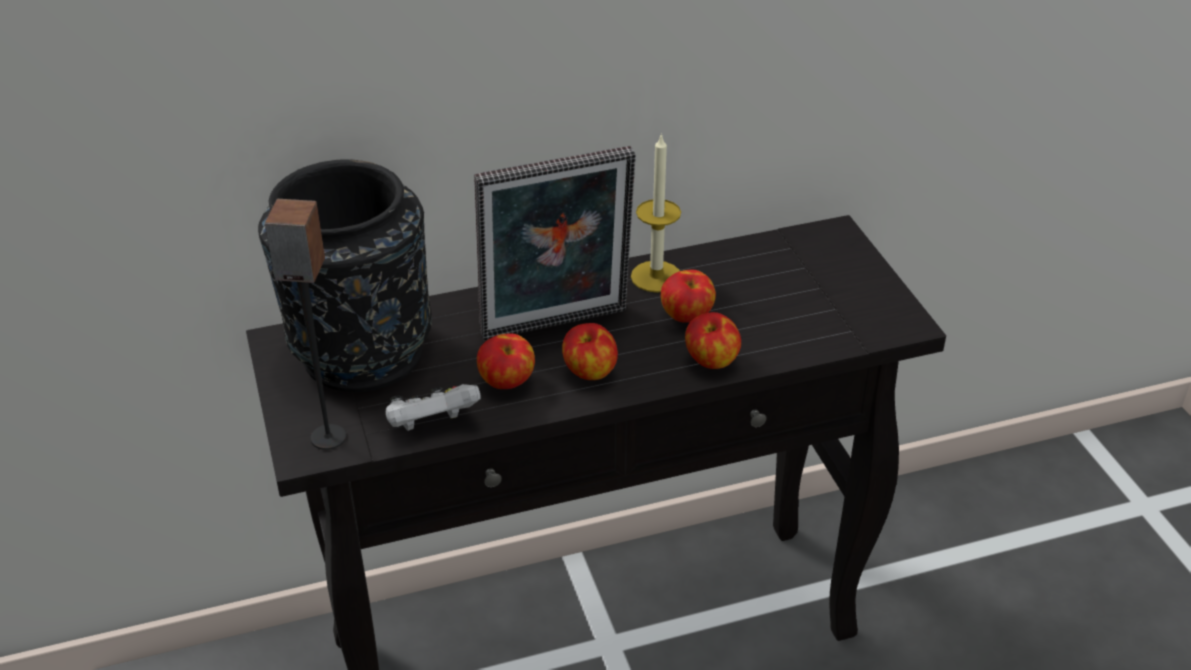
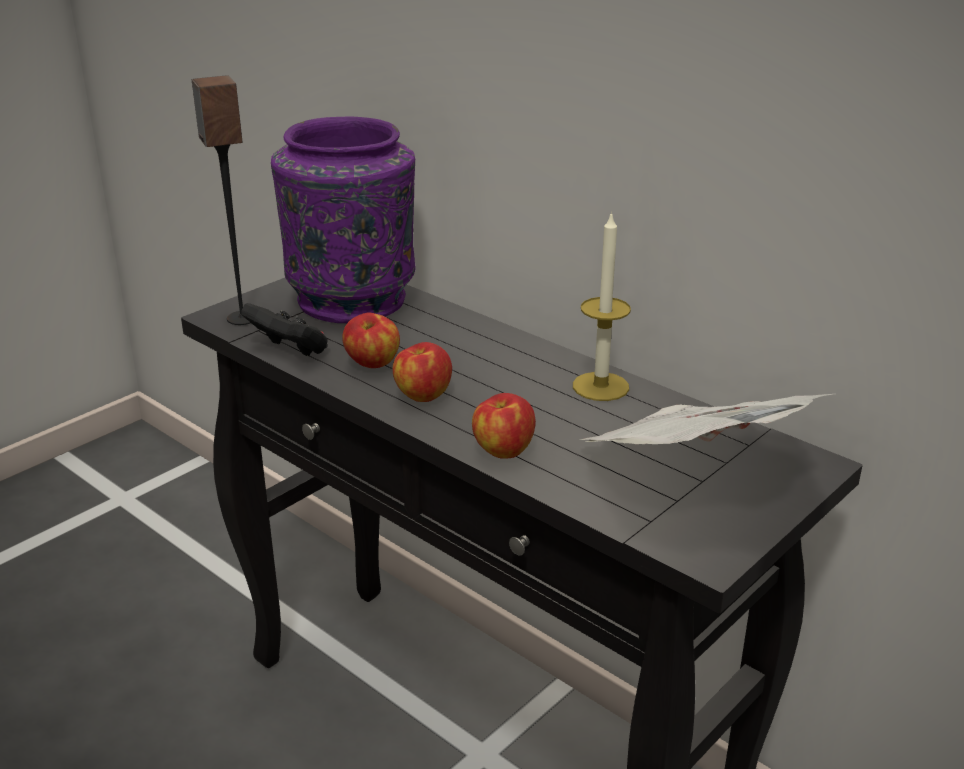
camera: 60 degrees right, 10 degrees down
black vase [258,159,432,392] -> purple vase [271,116,415,323]
white game controller [386,384,481,431] -> black game controller [241,303,328,356]
picture frame [474,146,636,340] -> none
apple [660,270,716,322] -> none
none -> newspaper [580,394,832,444]

